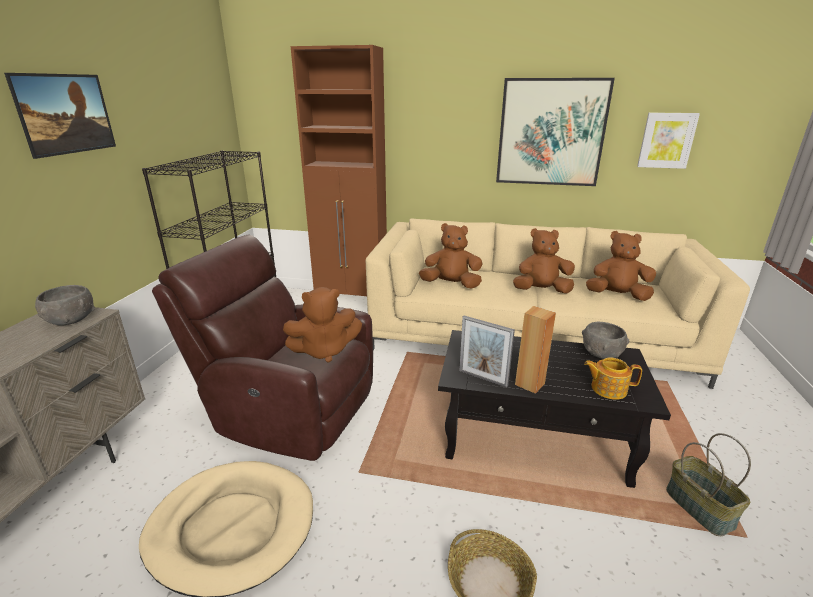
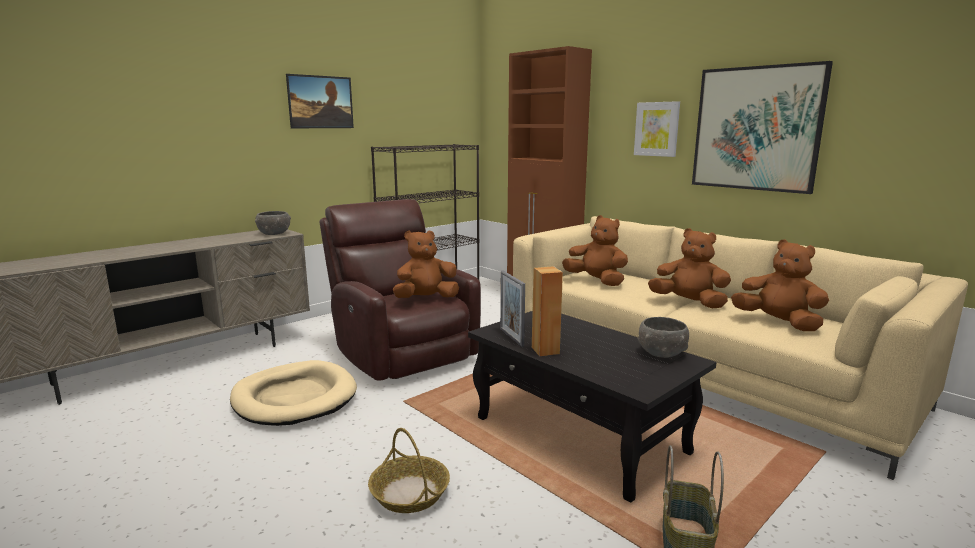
camera: 35 degrees right, 10 degrees down
brown plush toy [283,287,362,363] -> brown plush toy turned 135 degrees clockwise [393,231,459,298]
teapot [584,357,642,400] -> none
picture [637,113,700,169] -> picture moved to [634,101,680,157]

